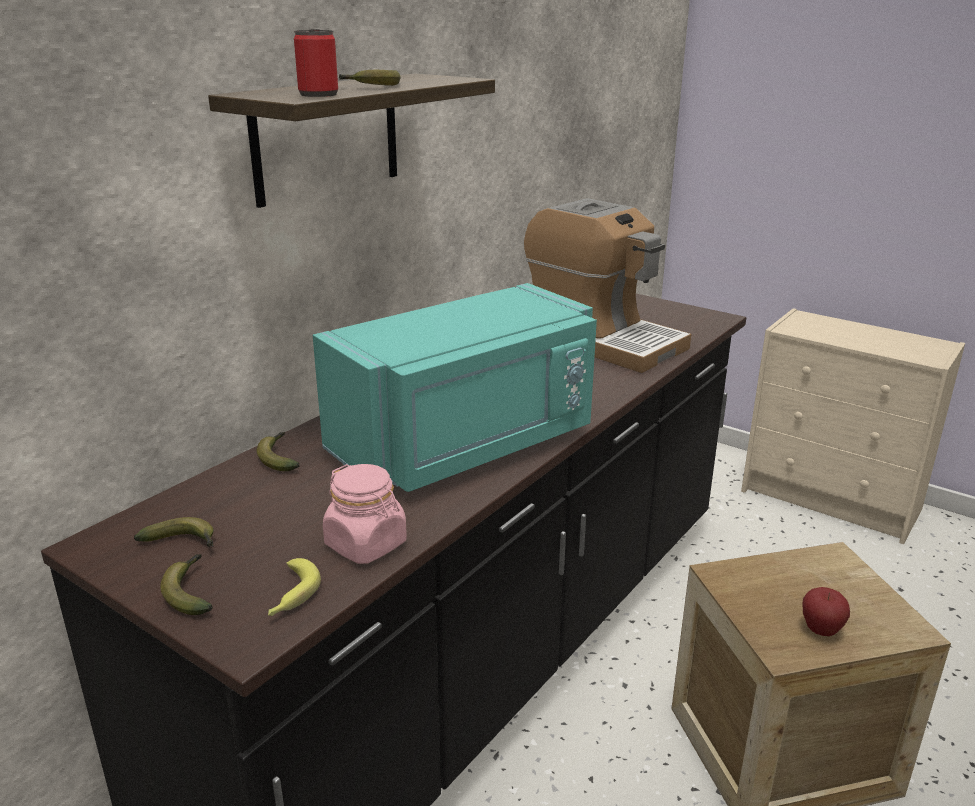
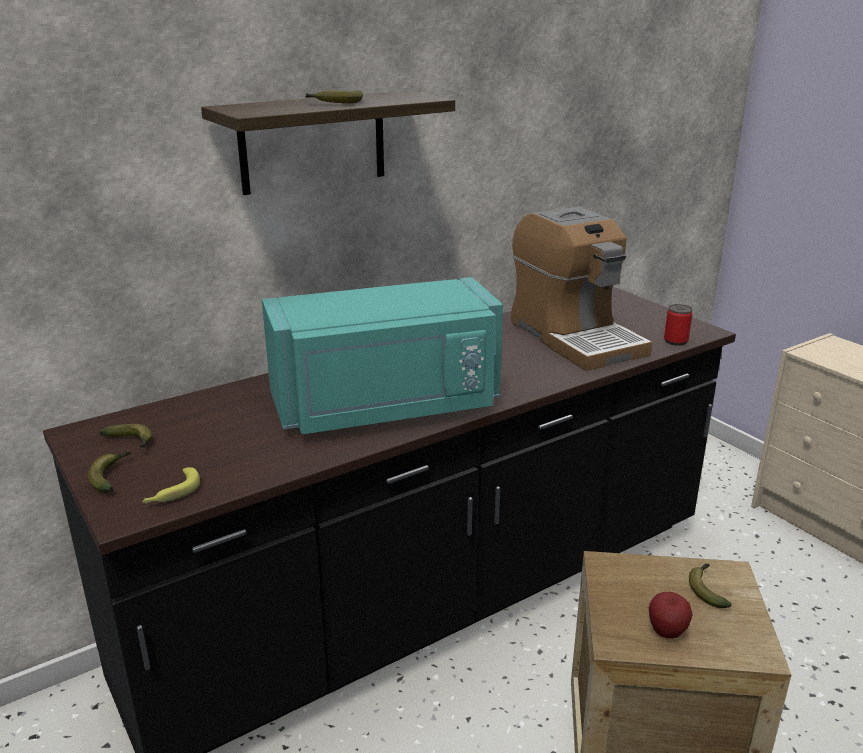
camera: 20 degrees right, 0 degrees up
banana [257,432,300,471] -> banana moved to [689,564,732,608]
can [294,29,338,97] -> can moved to [664,304,693,346]
pink jar [323,464,407,564] -> none

